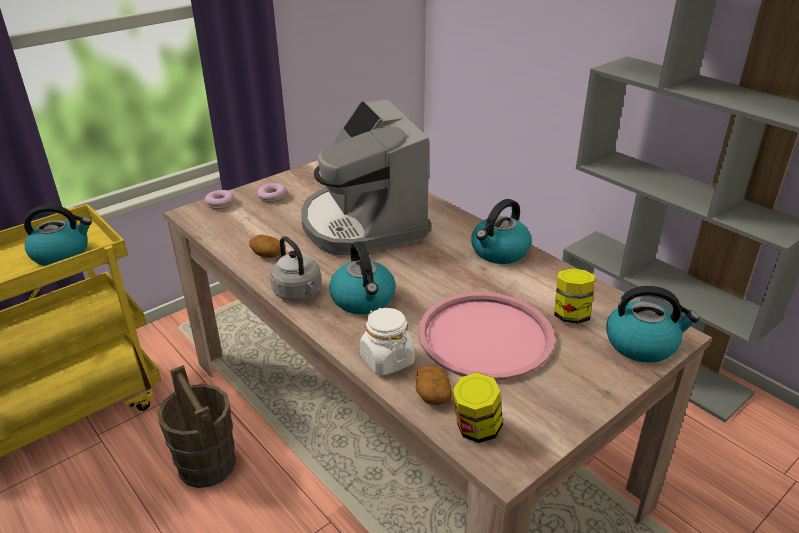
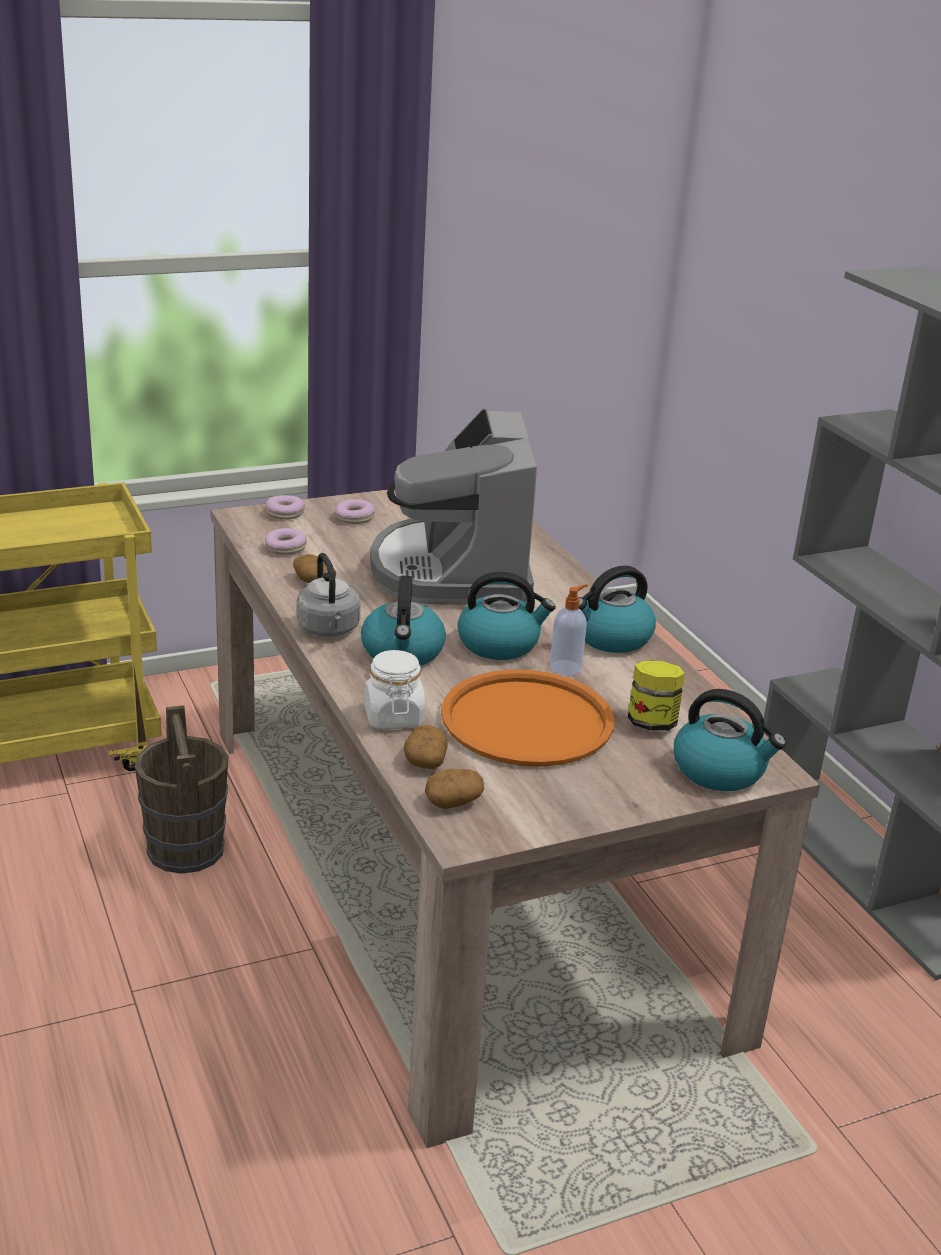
camera: 15 degrees right, 5 degrees down
kettle [24,205,92,266] -> kettle moved to [458,572,556,660]
pink tray [418,292,555,381] -> orange tray [441,669,614,767]
jar [452,372,503,443] -> potato [425,769,484,809]
none -> donut [265,528,307,555]
none -> soap dispenser [550,584,588,676]

